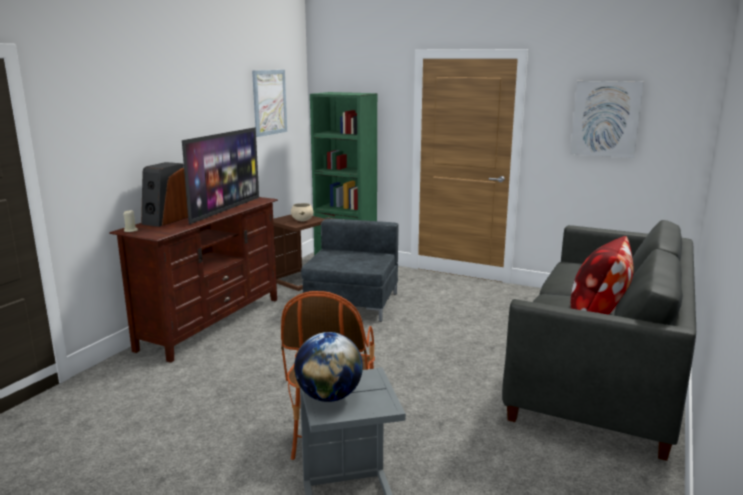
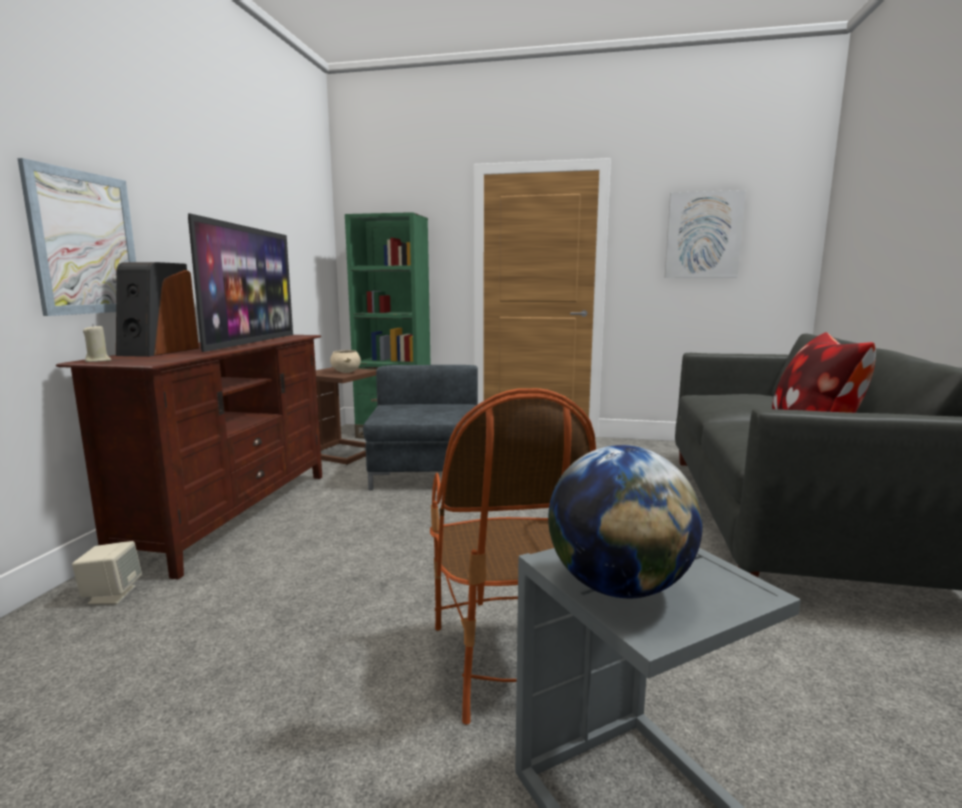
camera: 15 degrees left, 5 degrees down
picture [252,70,287,137] -> picture moved to [18,158,136,316]
none -> beige speaker [72,541,142,605]

